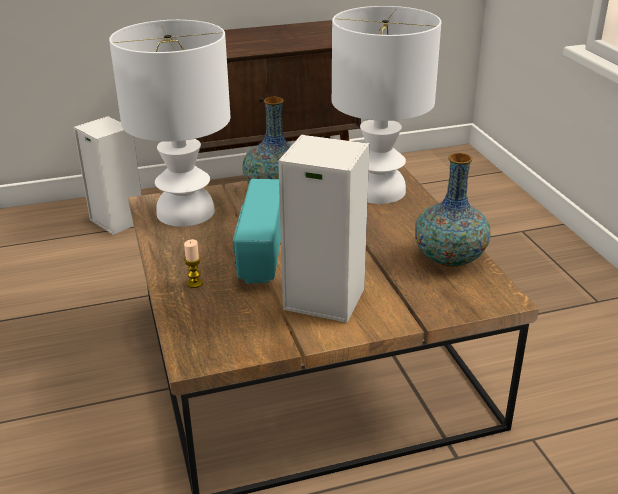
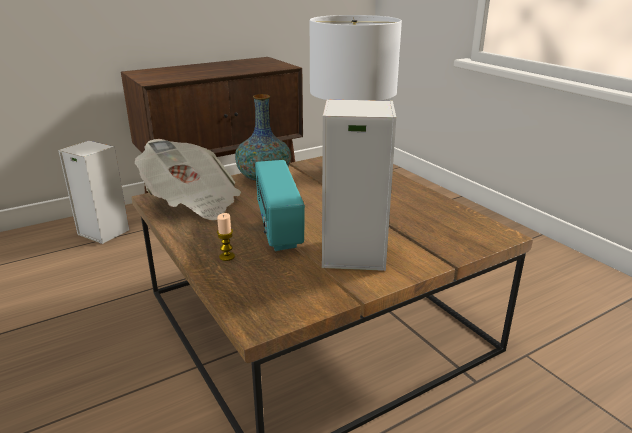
camera: 15 degrees left, 5 degrees down
white table lamp [109,20,231,227] -> newspaper [135,139,241,220]
vase [415,153,490,267] -> none

